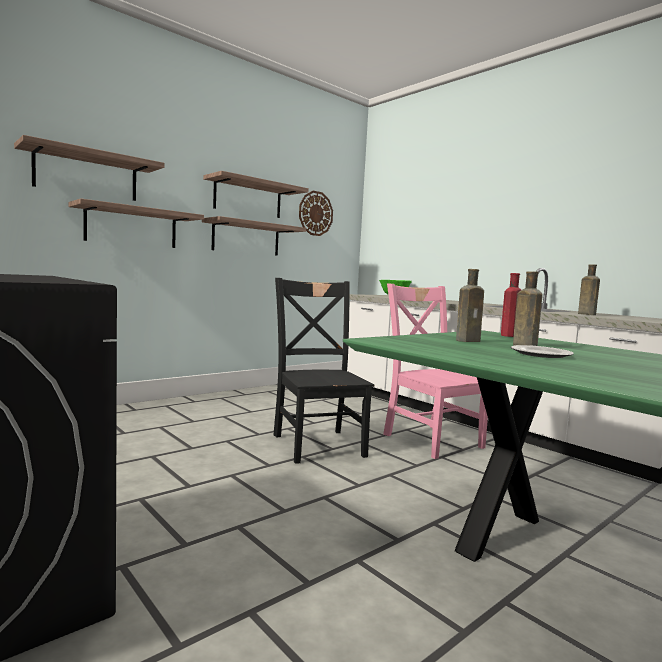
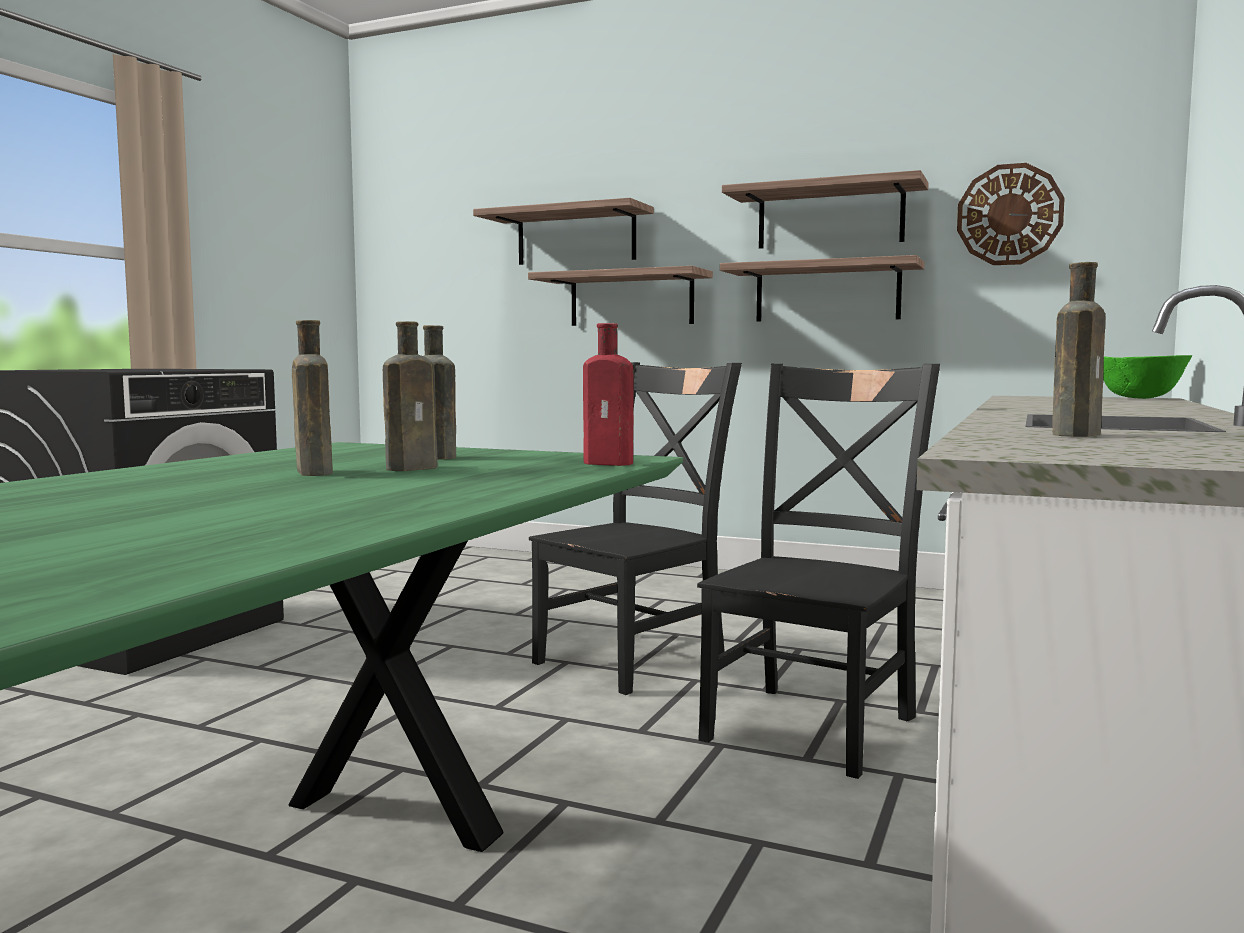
camera: 65 degrees right, 0 degrees up
pink chair [383,283,488,459] -> black chair [697,363,940,779]
plate [511,345,574,358] -> brown bottle [292,320,333,476]

